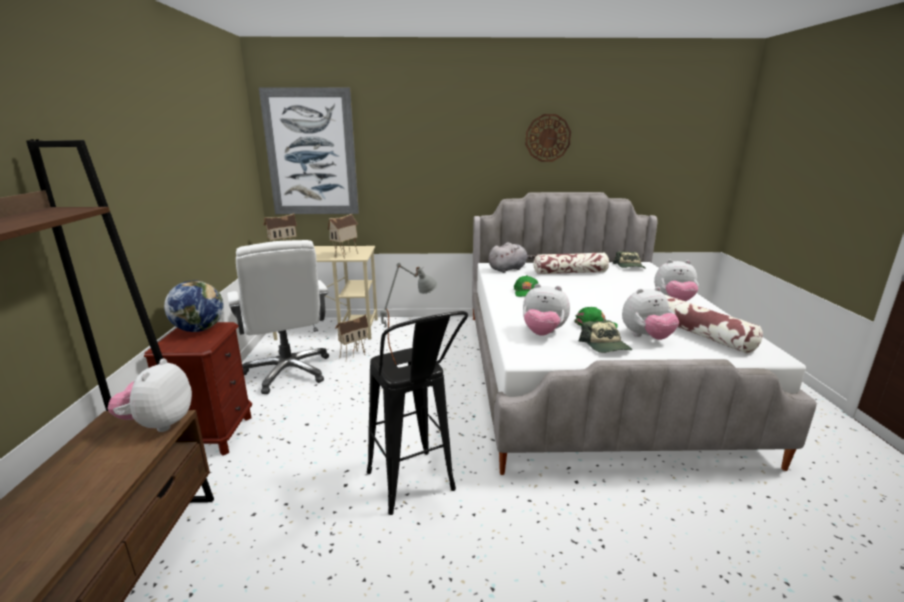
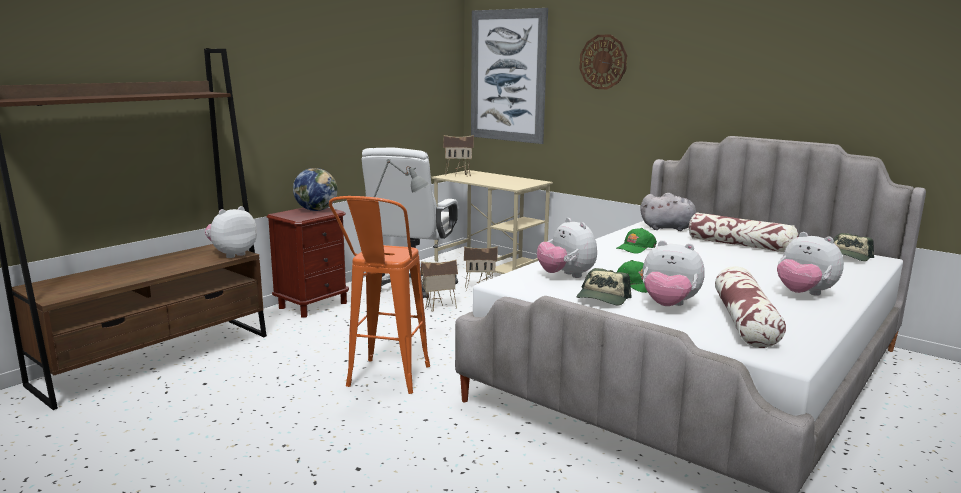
camera: 40 degrees right, 5 degrees down
toy house [328,214,358,259] -> toy house moved to [421,259,458,311]
black stool [367,311,468,515] -> orange stool [329,196,430,394]
wall clock [525,114,571,162] -> wall clock moved to [579,35,627,90]

